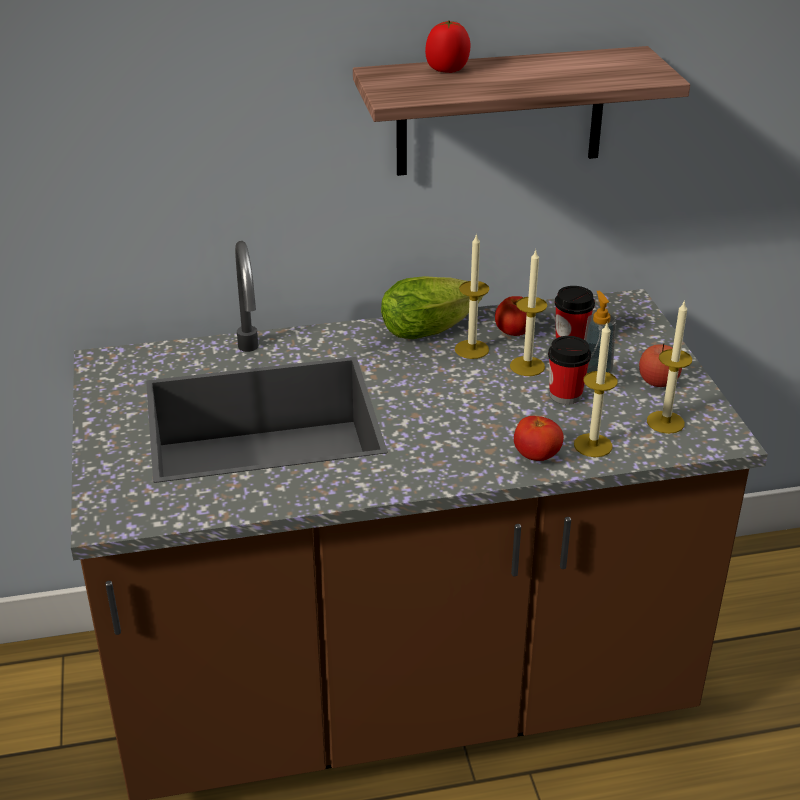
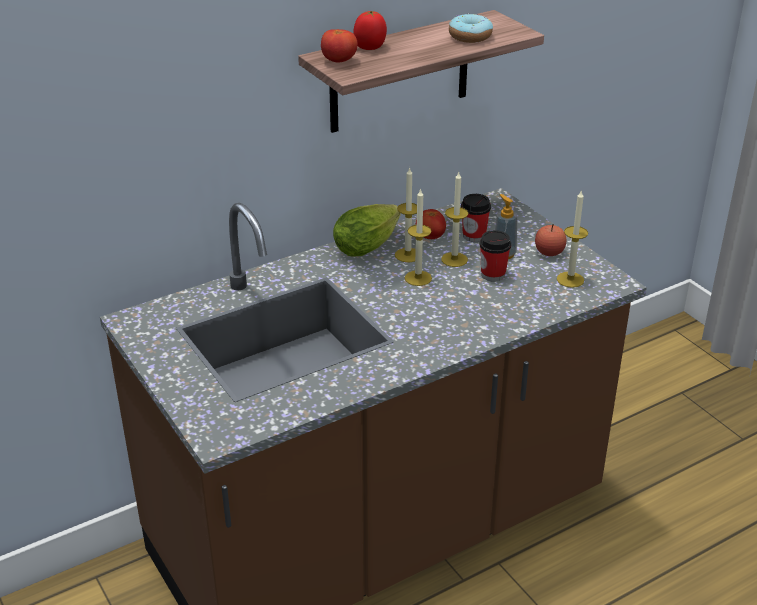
camera: 20 degrees left, 0 degrees up
tomato [514,416,564,461] -> tomato moved to [321,29,358,62]
candle [574,323,618,457] -> candle moved to [405,188,432,286]
none -> donut [449,13,493,43]

